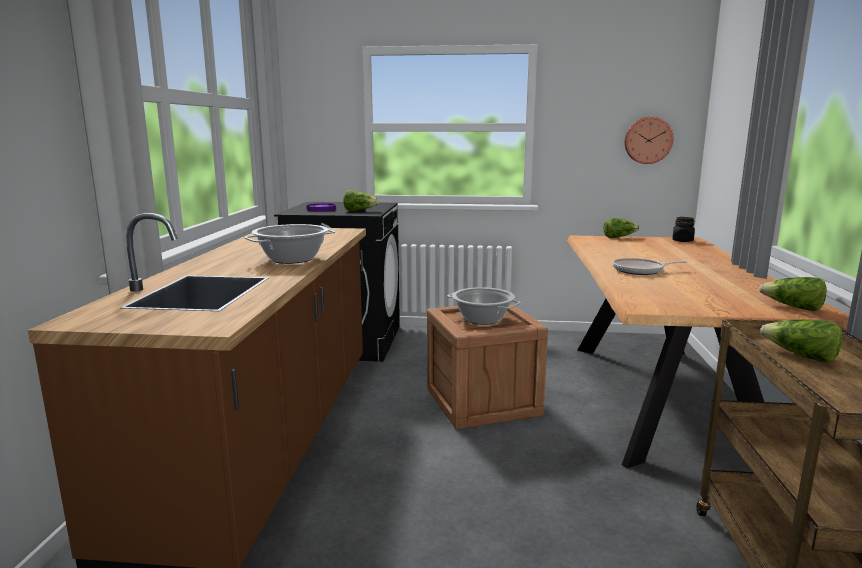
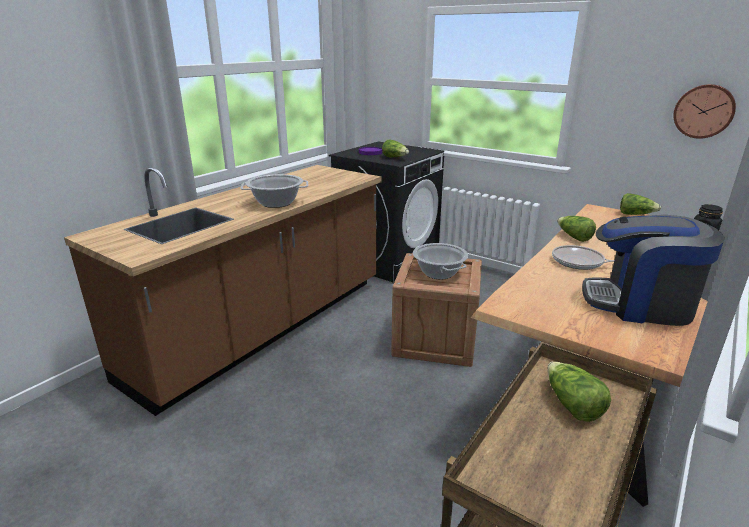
camera: 30 degrees right, 10 degrees up
lettuce [759,277,827,311] -> lettuce moved to [557,216,596,242]
none -> coffee machine [582,215,725,326]

